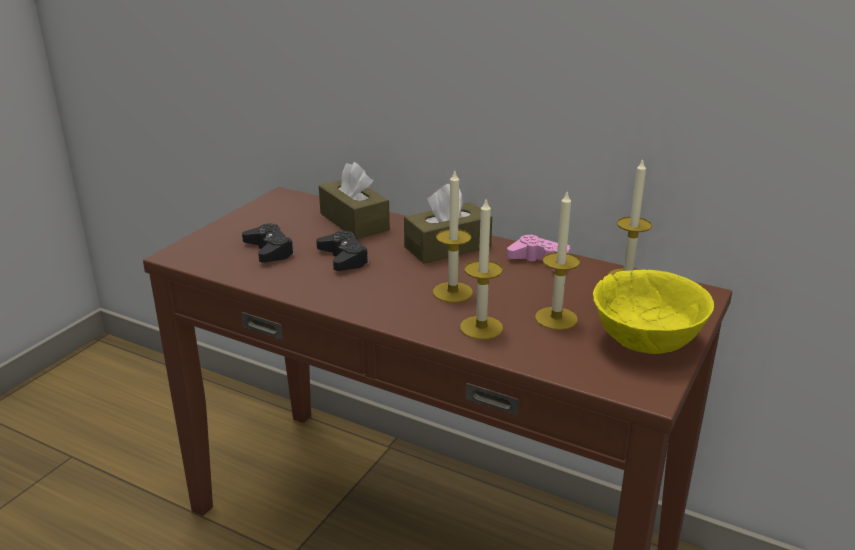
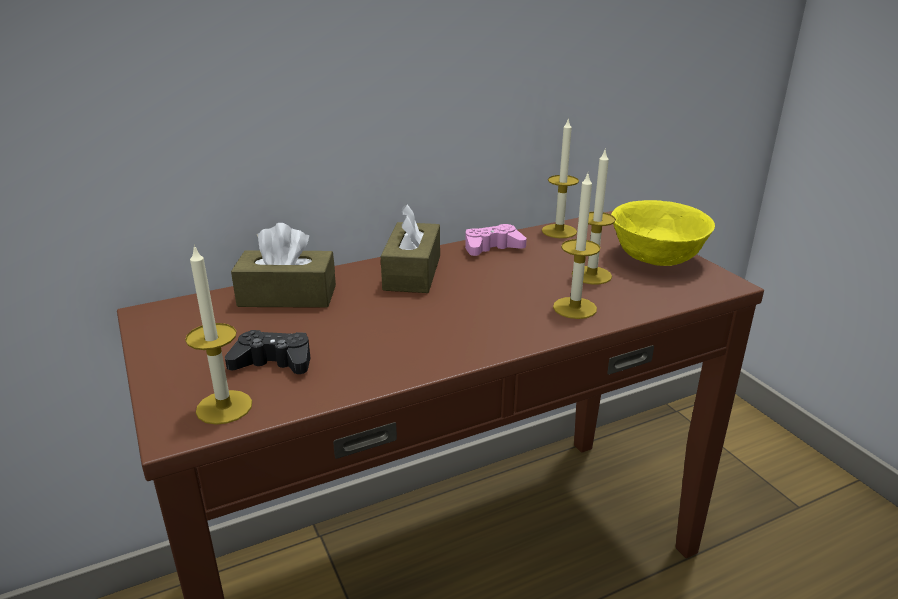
camera: 55 degrees left, 0 degrees up
black game controller [316,231,369,271] -> none
candle [433,171,473,302] -> candle moved to [185,244,252,425]

